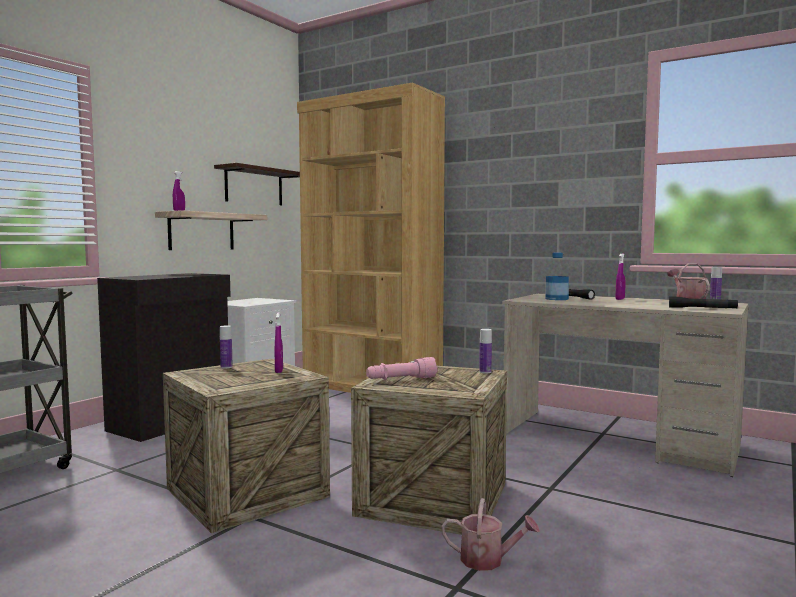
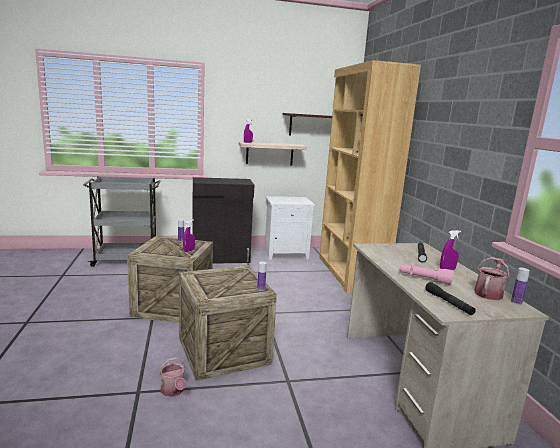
camera: 45 degrees right, 10 degrees up
pink flashlight [366,357,438,380] -> pink flashlight moved to [399,264,454,285]
bottle [546,253,569,300] -> none

